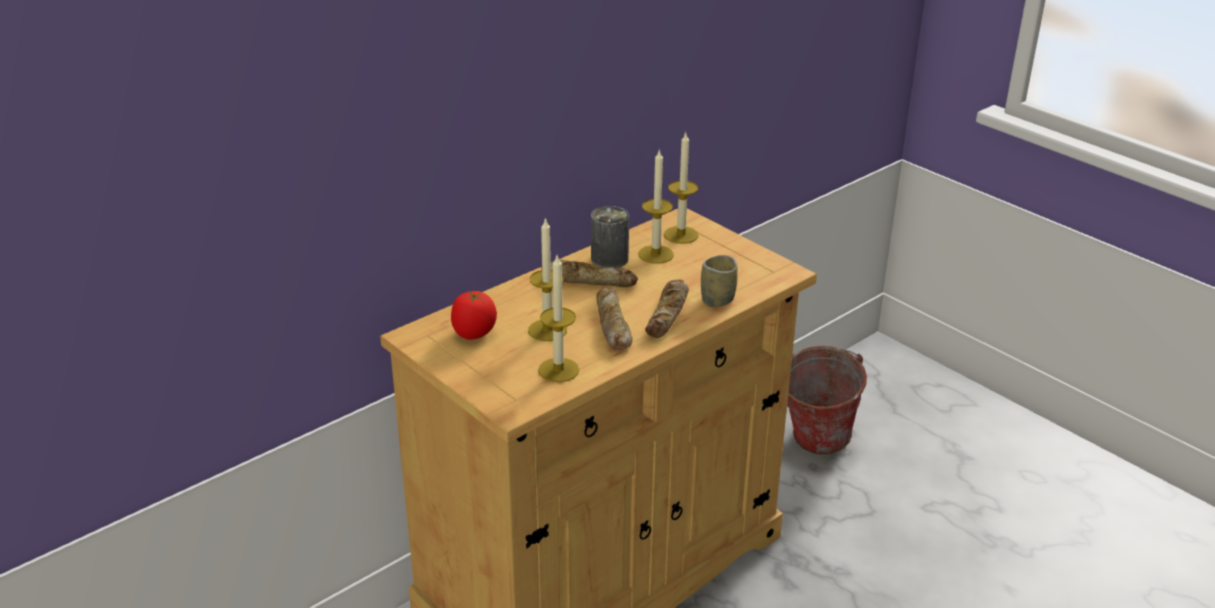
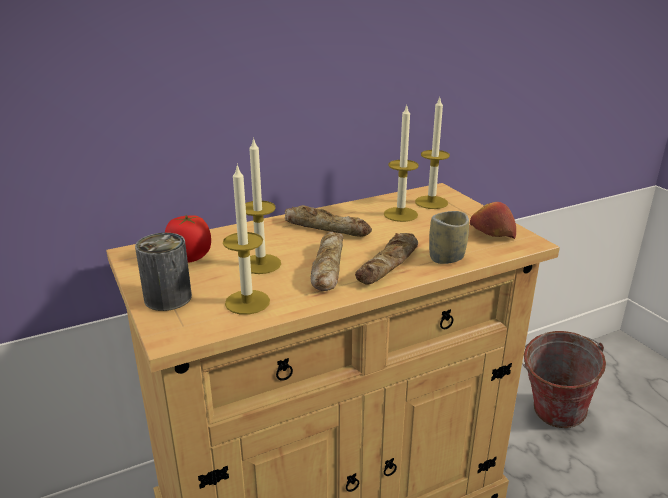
camera: 15 degrees right, 5 degrees down
can [591,206,629,268] -> can moved to [135,233,192,311]
none -> apple [470,202,516,239]

